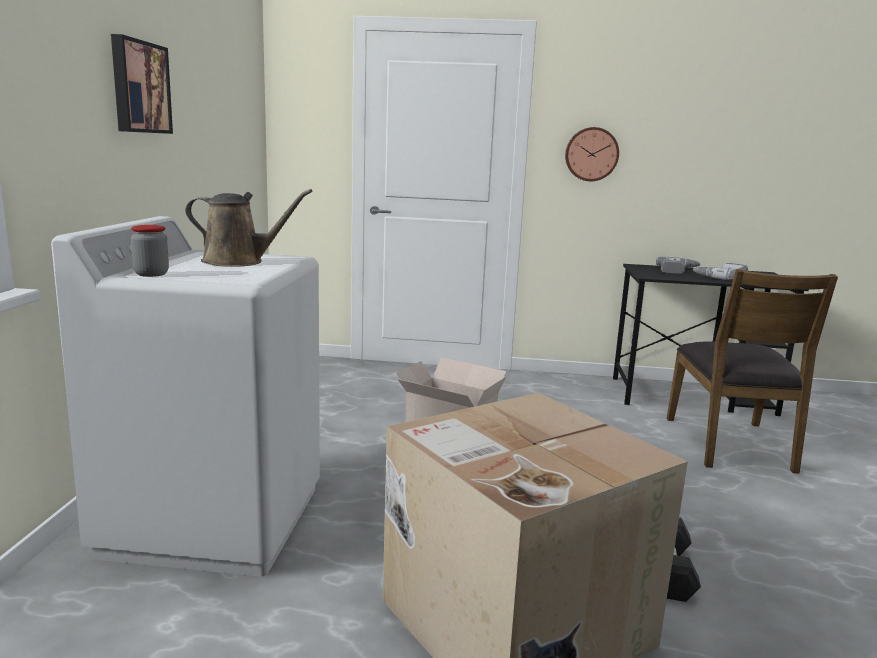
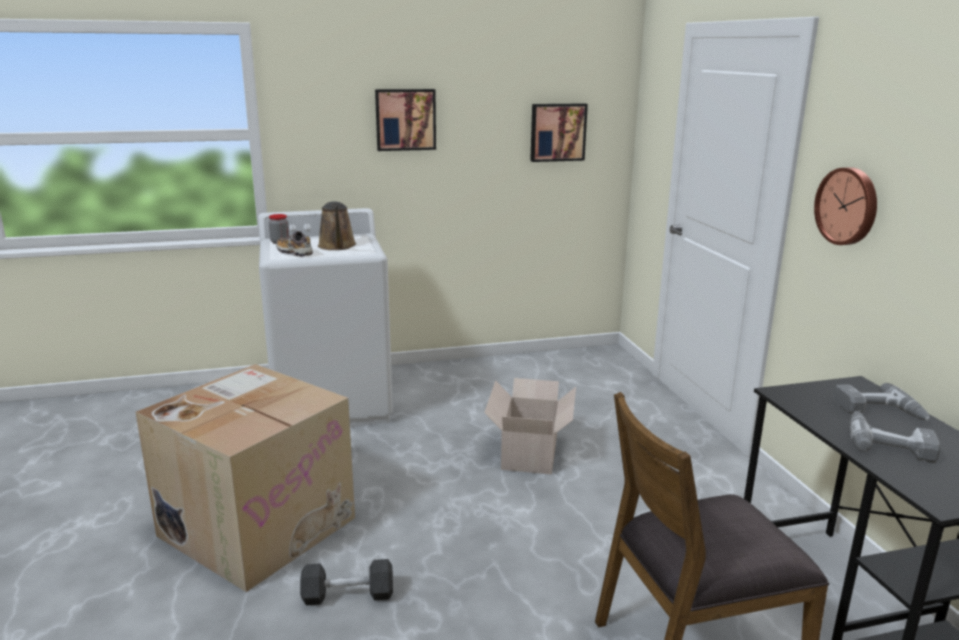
camera: 70 degrees right, 5 degrees up
none -> shoe [276,231,313,257]
none -> picture [530,103,588,162]

